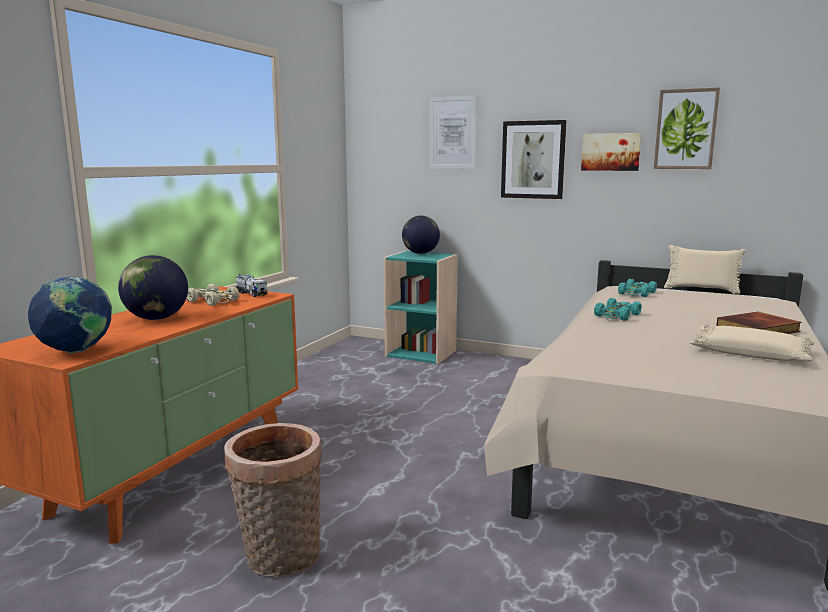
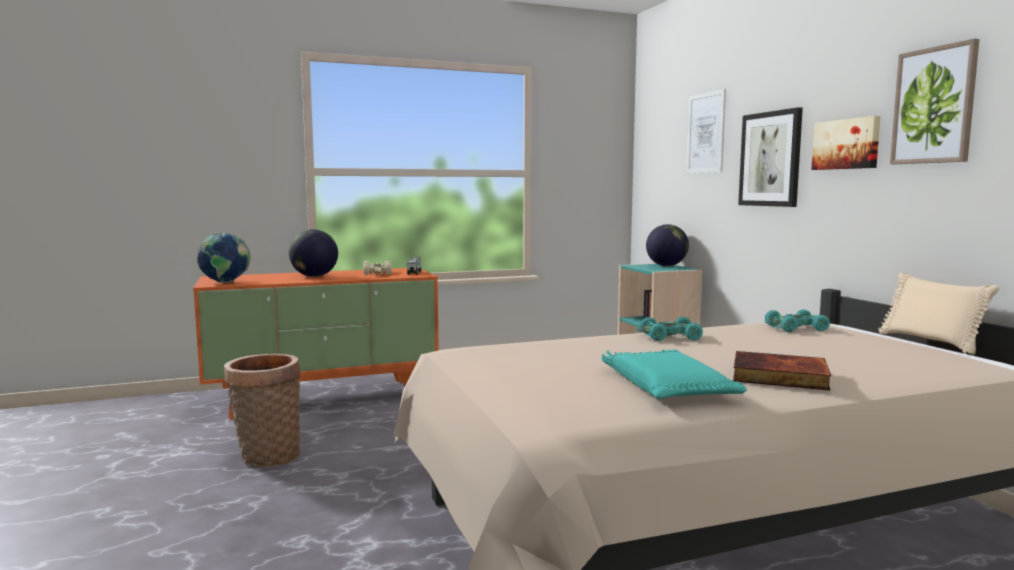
camera: 45 degrees right, 5 degrees down
beige pillow [690,324,815,361] -> turquoise pillow [601,349,747,399]

